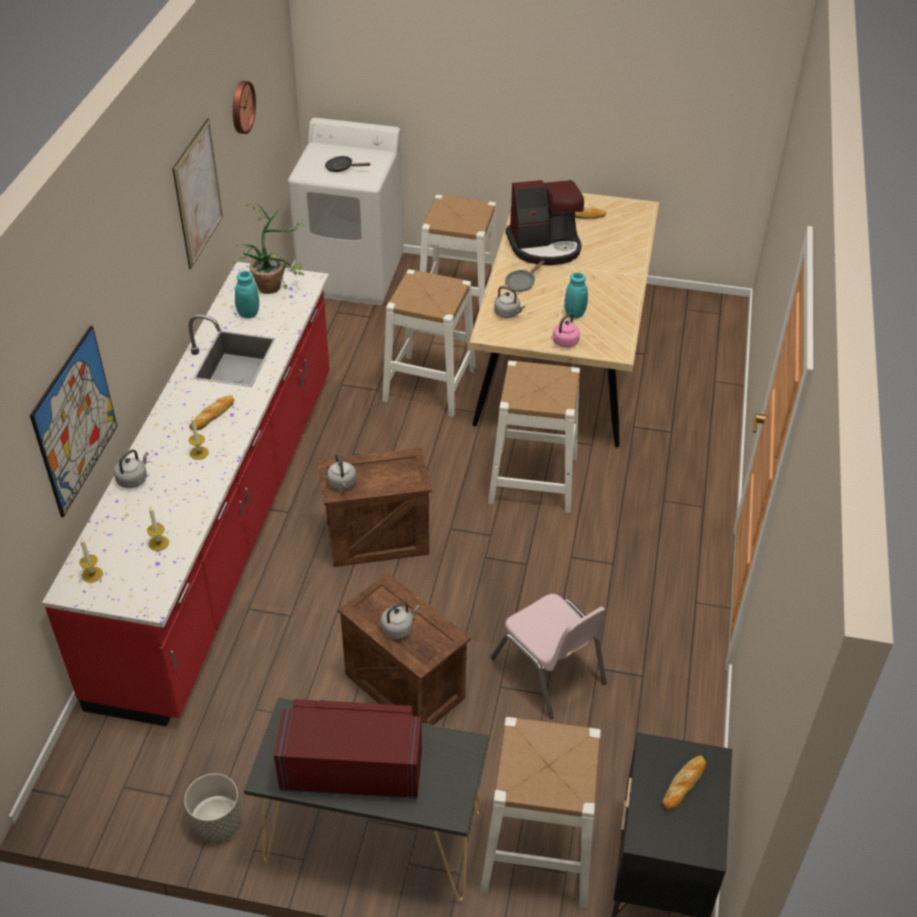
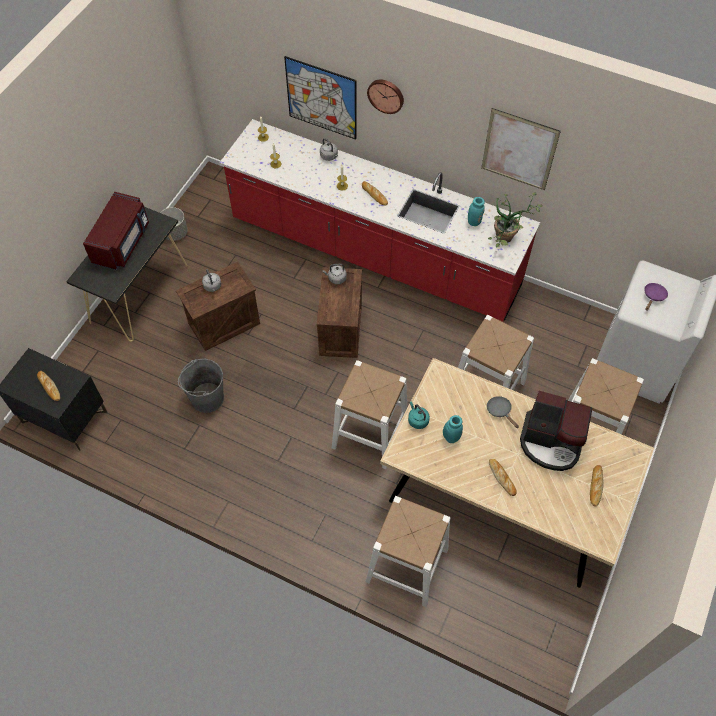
camera: 105 degrees right, 15 degrees up
wall clock [233,81,256,134] -> wall clock moved to [367,80,404,114]
black frying pan [325,156,371,172] -> purple frying pan [644,283,668,311]
white stool [480,717,601,908] -> white stool moved to [365,496,451,607]
pink chair [490,594,607,719] -> grey bucket [178,359,224,413]
grey kettle [494,286,525,318] -> none
coffee machine [506,180,584,265] -> coffee machine turned 75 degrees counterclockwise [520,391,592,471]
pink kettle [551,313,580,347] -> turquoise kettle [408,402,430,429]
none -> bread [489,459,517,496]

